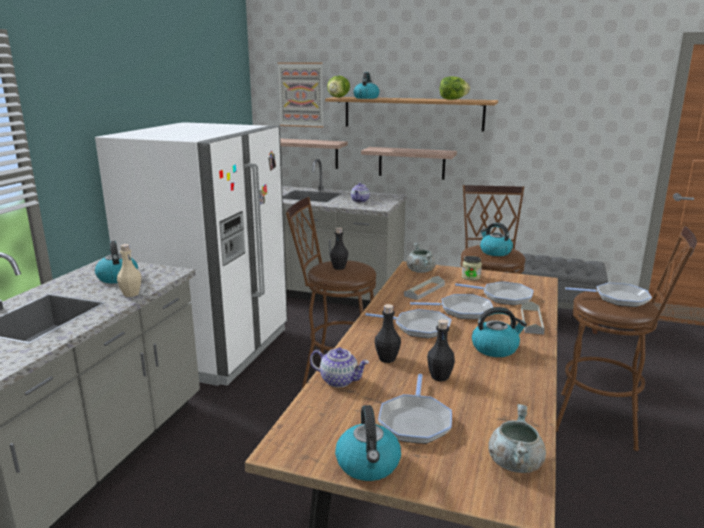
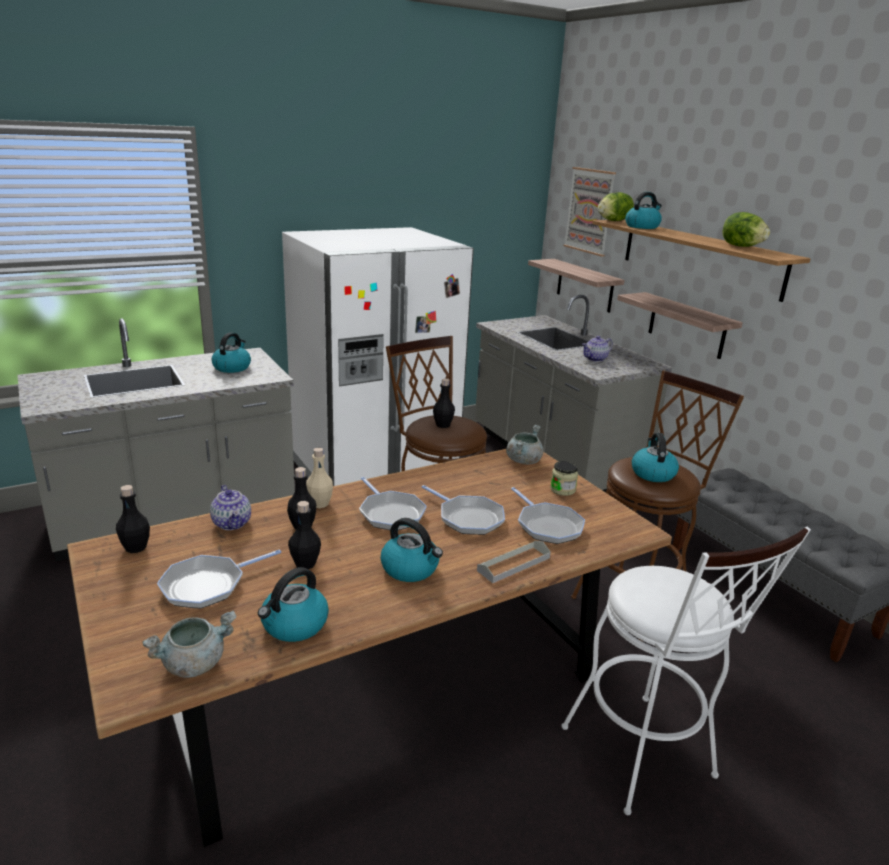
camera: 40 degrees right, 5 degrees up
beige bottle [117,244,141,297] -> beige bottle moved to [306,447,333,508]
kettle [335,405,401,481] -> kettle moved to [258,567,329,642]
grey tray [404,276,445,300] -> none
brown stool [556,226,697,451] -> white stool [561,527,811,815]
frying pan [565,282,652,307] -> none
none -> black bottle [116,485,150,553]

